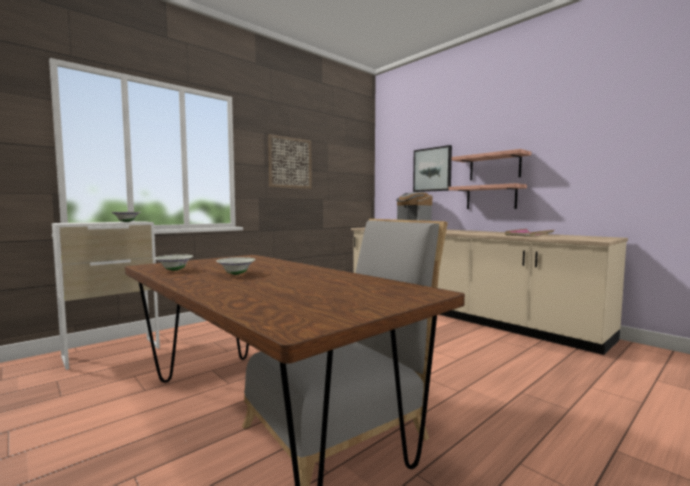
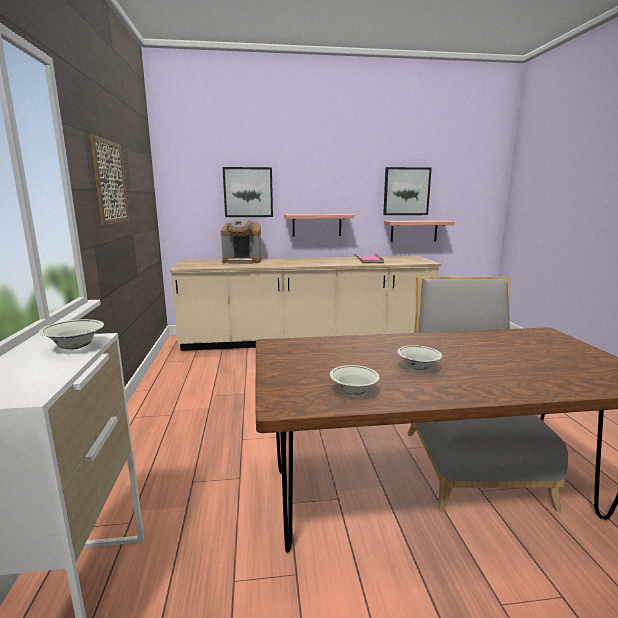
camera: 55 degrees left, 10 degrees up
shelf [451,149,531,180] -> shelf moved to [384,220,455,242]
none -> picture [383,167,432,215]

